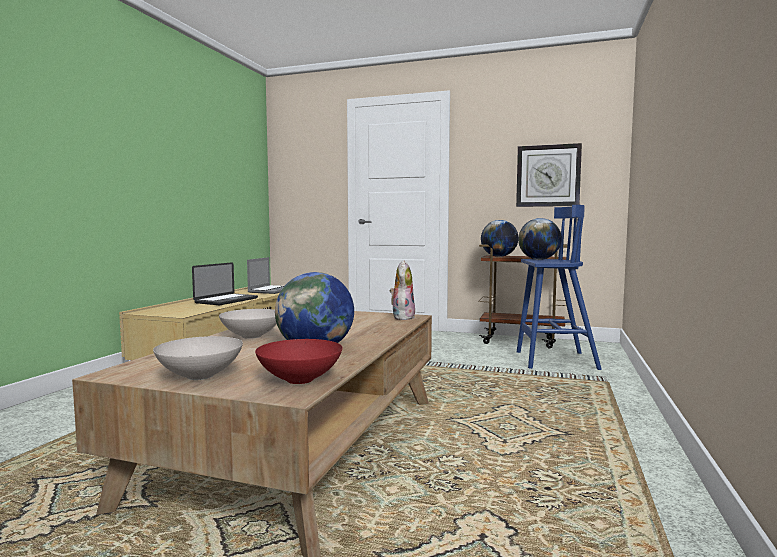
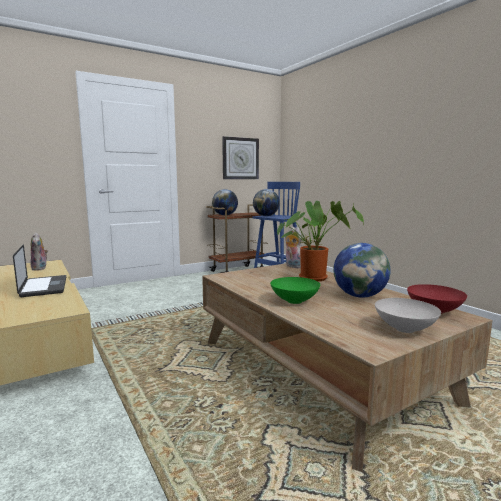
camera: 50 degrees left, 5 degrees up
white bowl [219,309,277,339] -> green bowl [270,277,320,304]
laptop [247,257,284,294] -> plush toy [30,233,48,271]
none -> potted plant [277,201,364,282]

